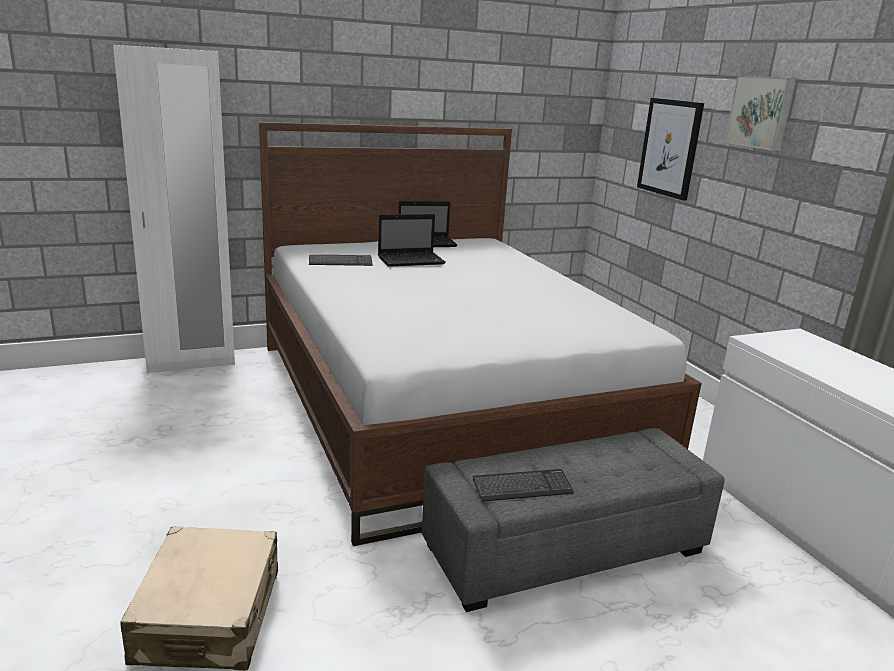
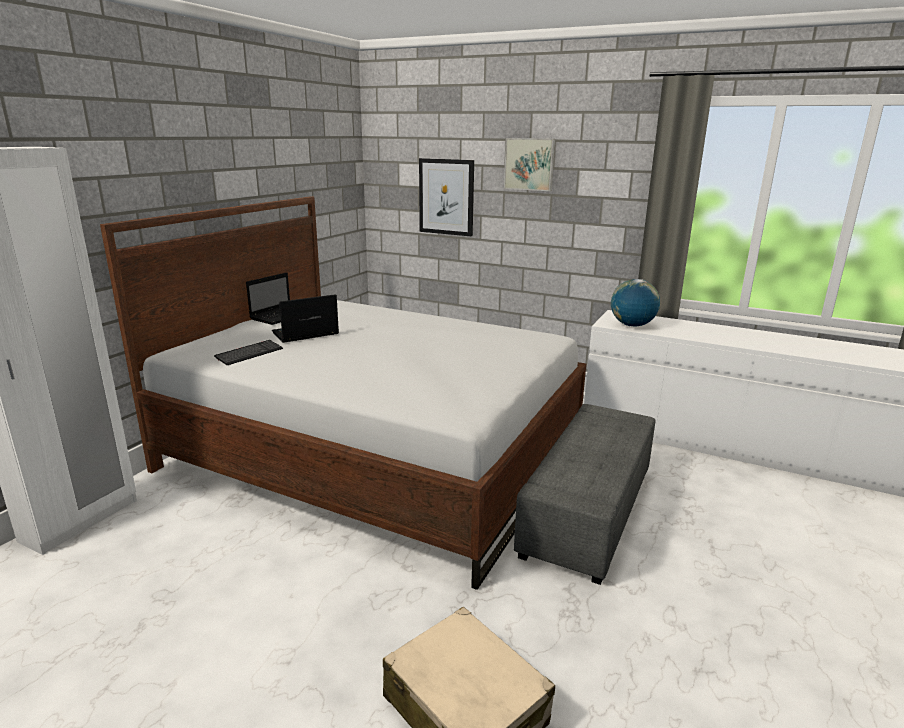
camera: 40 degrees left, 0 degrees up
laptop [378,214,446,267] -> laptop turned 150 degrees counterclockwise [272,294,339,343]
keyboard [473,469,574,502] -> none
none -> globe [611,279,660,327]

